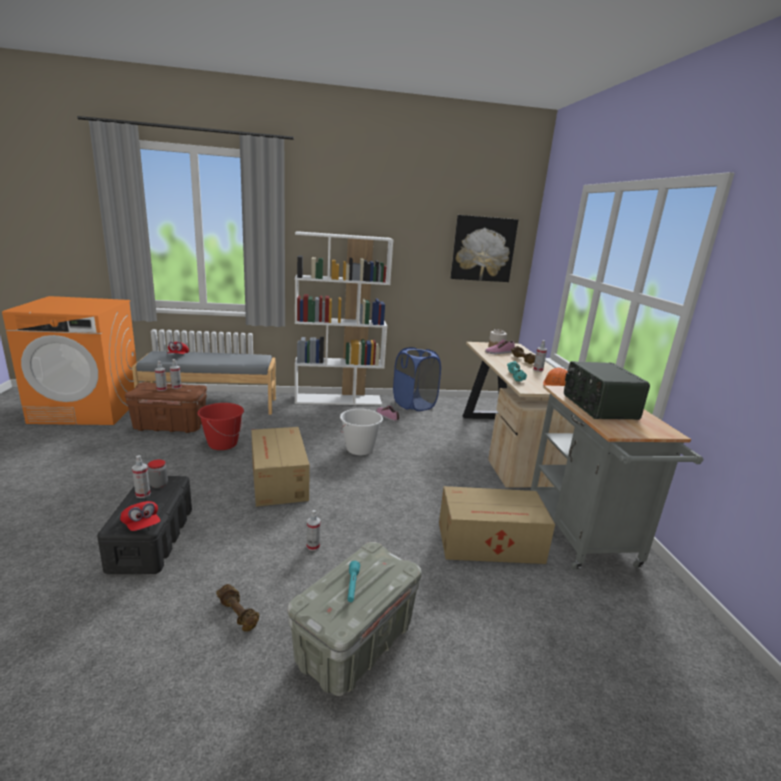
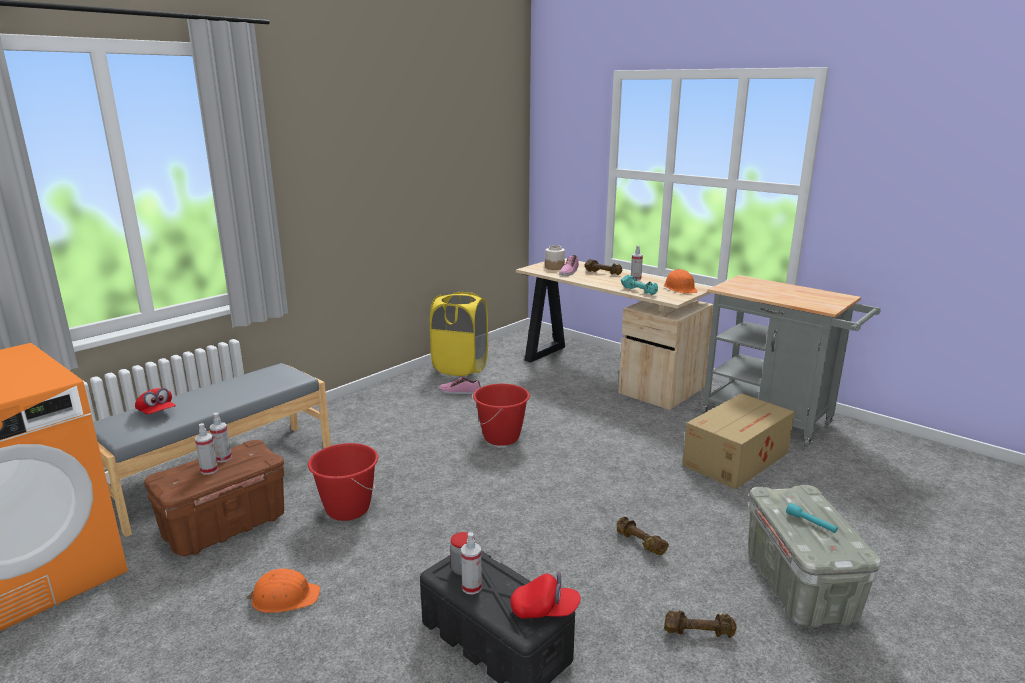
camera: 40 degrees left, 0 degrees up
cardboard box [251,427,310,507] -> none
white bookcase [295,231,394,405] -> none
spray bottle [307,510,321,551] -> brown dumbbell [617,517,669,555]
white bucket [340,409,383,455] -> red bucket [473,384,530,446]
blue laundry basket [393,347,441,411] -> yellow laundry basket [430,292,488,376]
picture [451,215,518,282] -> none
radio [564,361,650,420] -> none
none -> orange hard hat [246,569,320,613]

